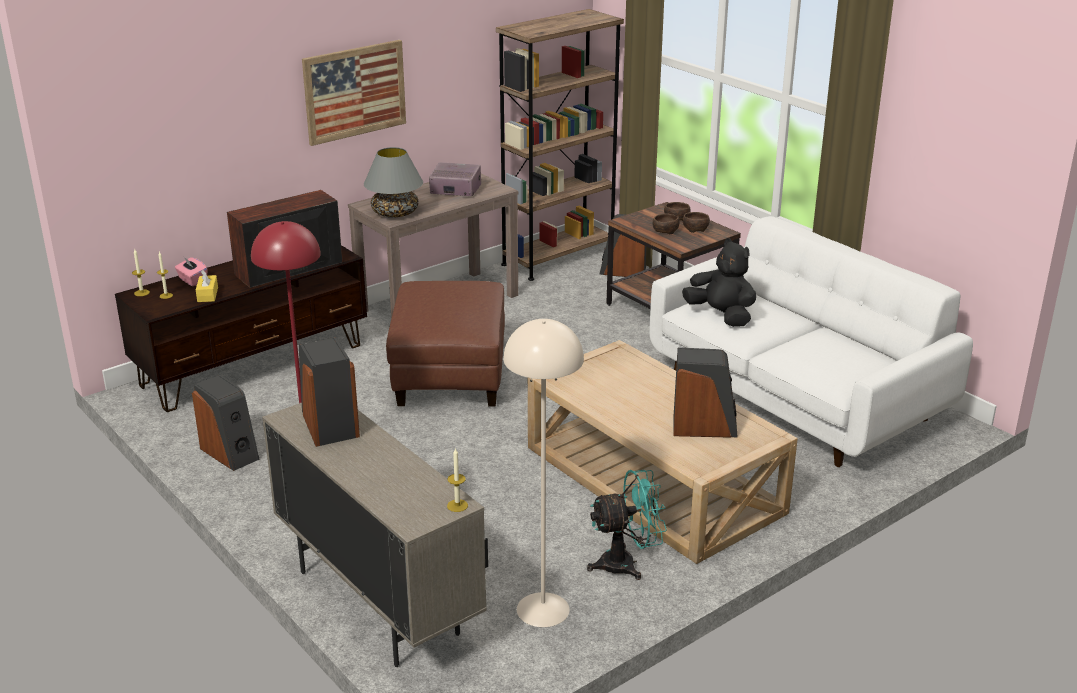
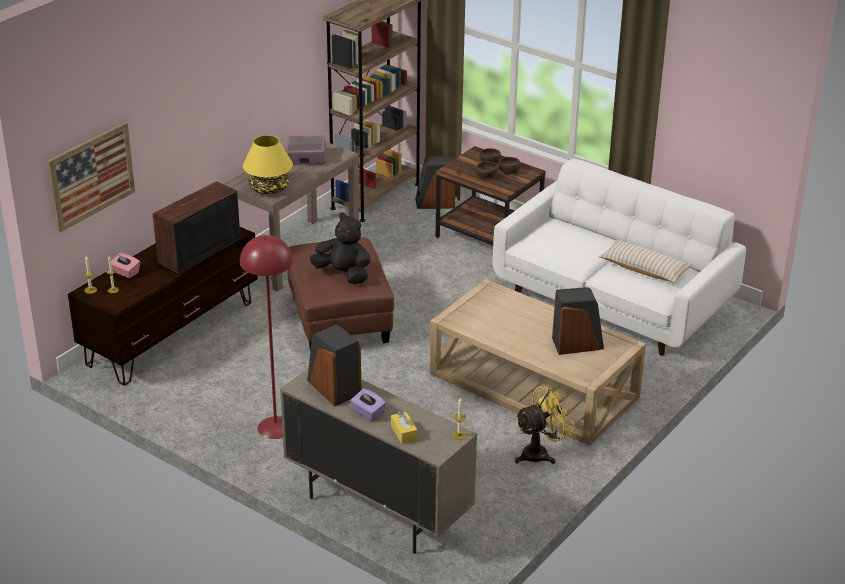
camera: 15 degrees left, 5 degrees up
speaker [192,375,260,471] -> none
yellow tissue box [196,270,218,302] -> yellow tissue box moved to [391,412,418,444]
picture [302,40,406,146] -> picture moved to [47,122,135,232]
grey table lamp [364,147,423,217] -> yellow table lamp [243,135,293,194]
beige floor lamp [503,319,584,627] -> none
turquoise fan [587,470,667,580] -> yellow fan [515,384,575,464]
black plush toy [682,238,756,327] -> black plush toy moved to [310,212,370,284]
none -> purple tissue box [351,389,386,421]
none -> beige pillow [599,240,692,283]

